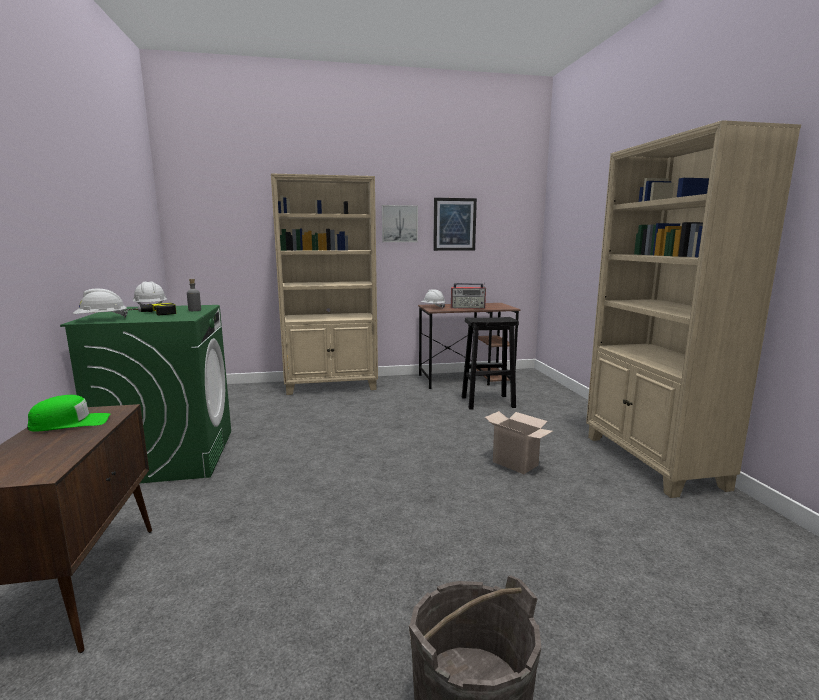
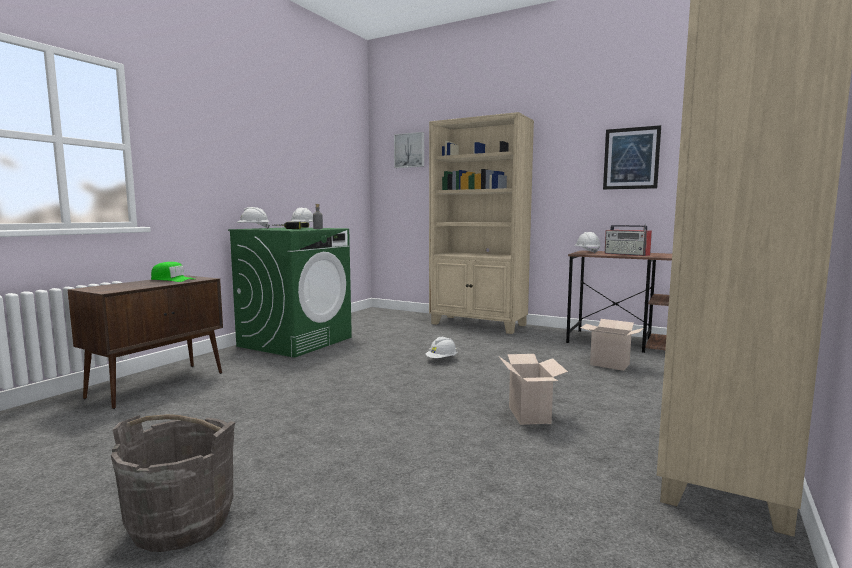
camera: 40 degrees right, 5 degrees down
picture [382,205,418,242] -> picture moved to [394,132,424,168]
black stool [462,317,519,410] -> cardboard box [580,319,644,371]
none -> white hard hat [426,337,457,358]

